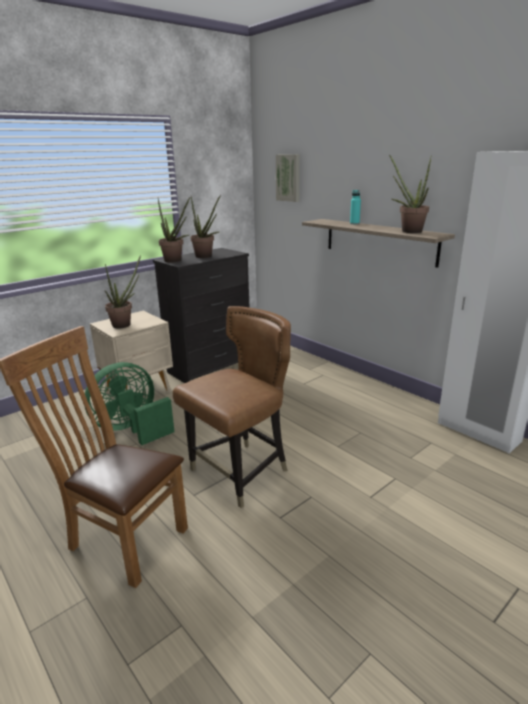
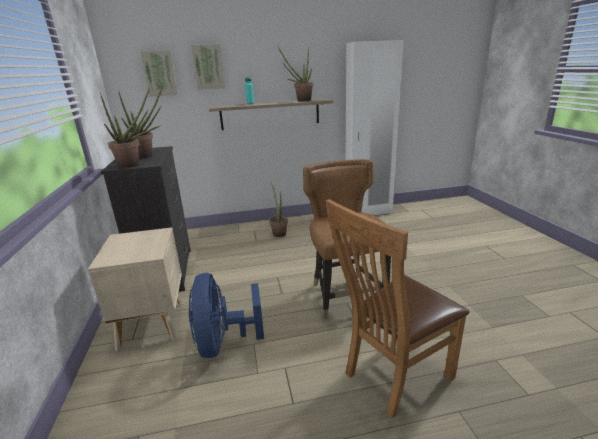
camera: 60 degrees left, 0 degrees up
green fan [84,362,175,445] -> blue fan [189,273,264,358]
potted plant [105,255,141,329] -> potted plant moved to [269,182,288,237]
none -> picture [191,44,225,90]

